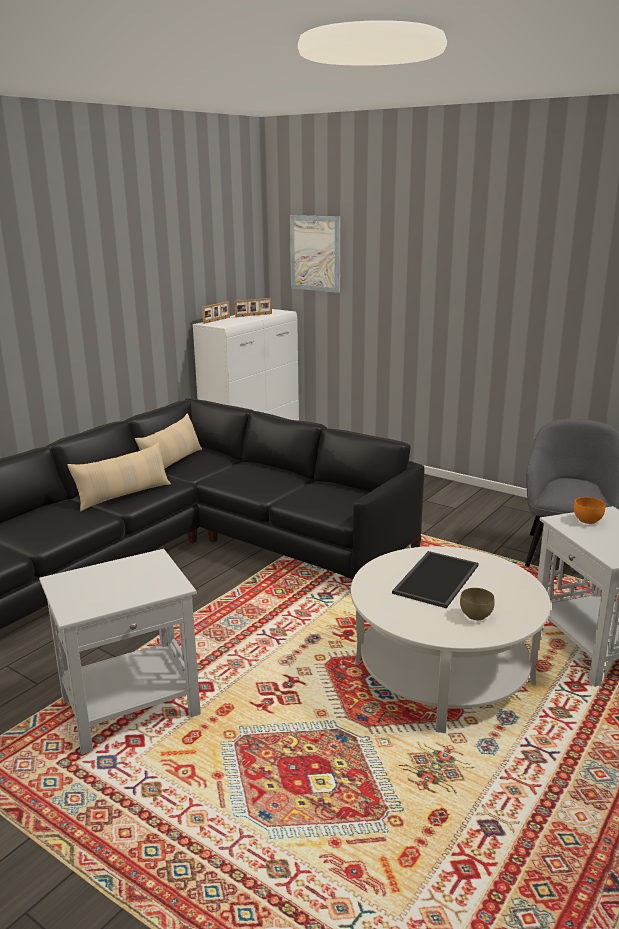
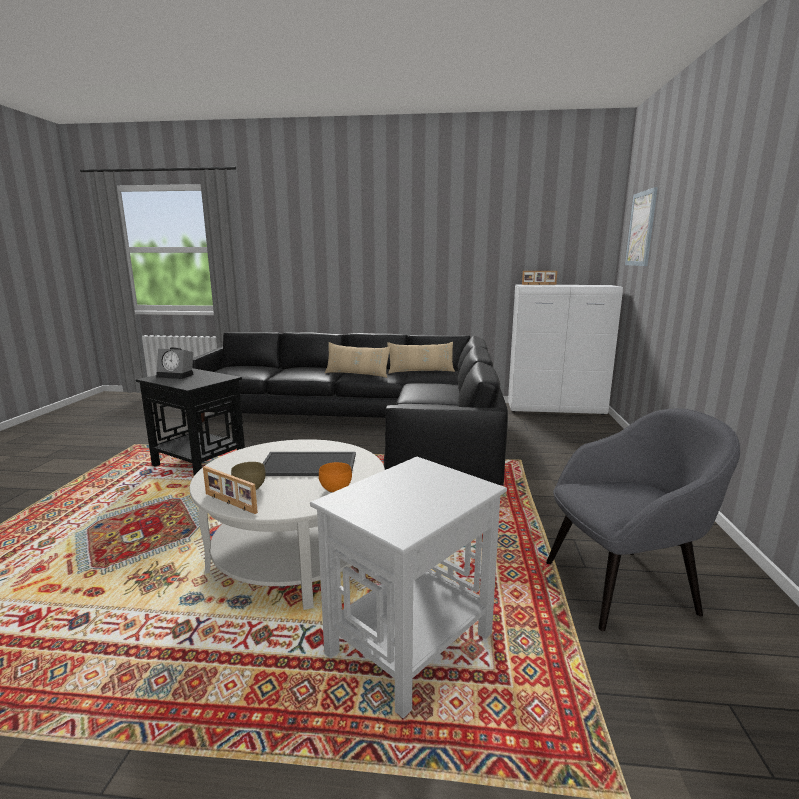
camera: 60 degrees right, 5 degrees down
white side table [39,549,201,754] -> black side table [136,368,245,476]
picture frame [235,298,272,317] -> picture frame moved to [203,466,258,514]
orange bowl [574,497,605,524] -> orange bowl moved to [319,462,352,493]
none -> alarm clock [156,347,194,379]

